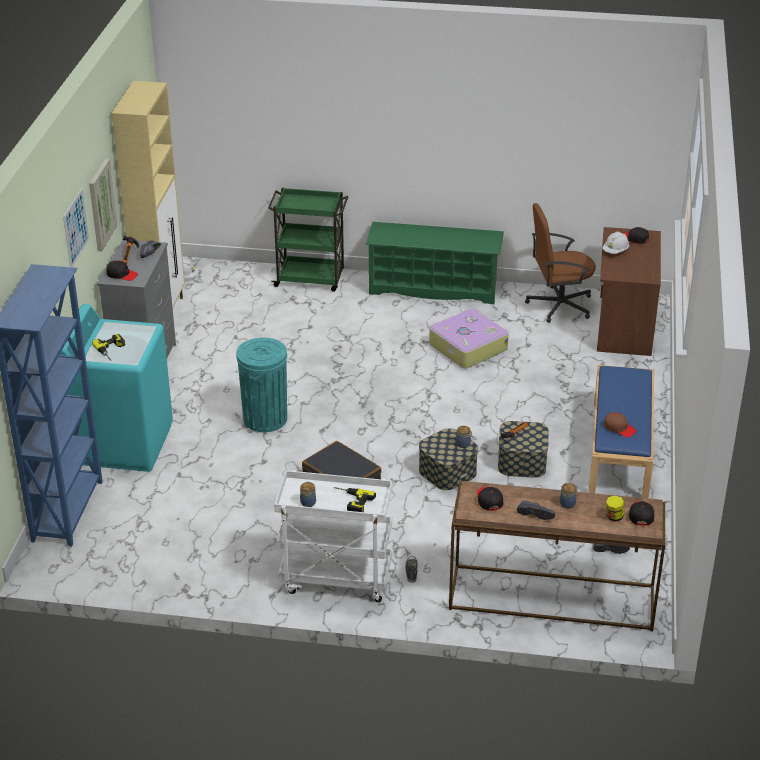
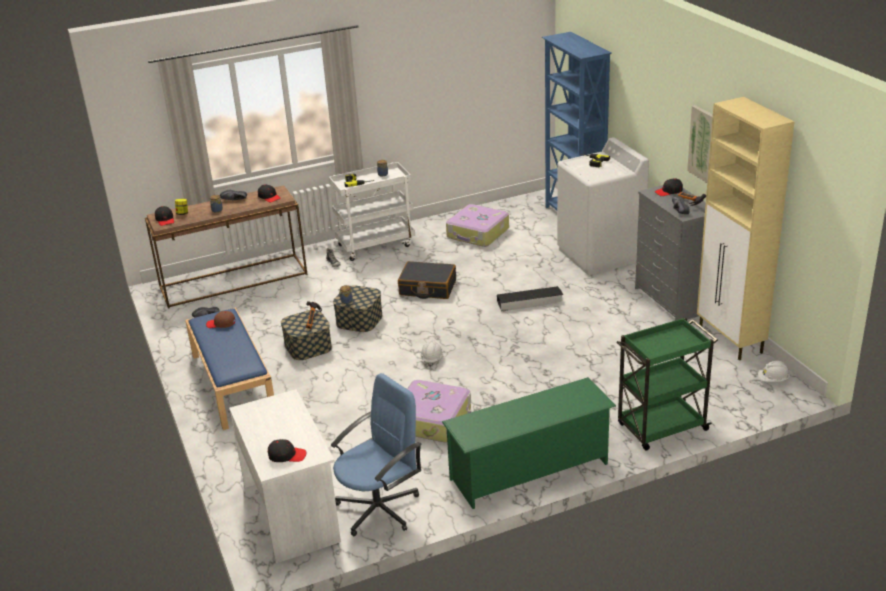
camera: 150 degrees right, 5 degrees down
turquoise washing machine [59,304,173,472] -> white washing machine [557,137,649,275]
picture [63,188,89,267] -> none
turquoise trash can [236,338,287,432] -> black storage box [497,286,563,311]
brown office chair [525,203,596,323] -> blue office chair [331,373,422,536]
brown desk [597,227,661,356] -> white desk [229,389,341,563]
white hard hat [602,232,629,254] -> white hard hat moved to [420,340,443,367]
none -> suitcase [446,204,509,247]

